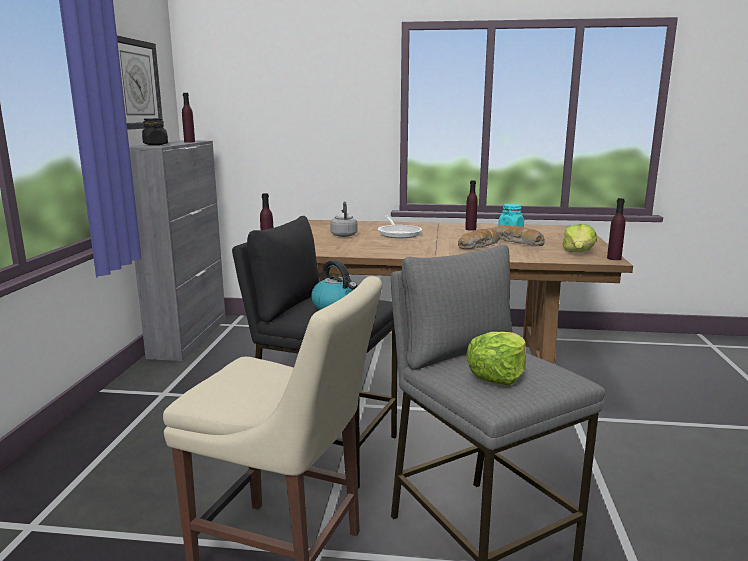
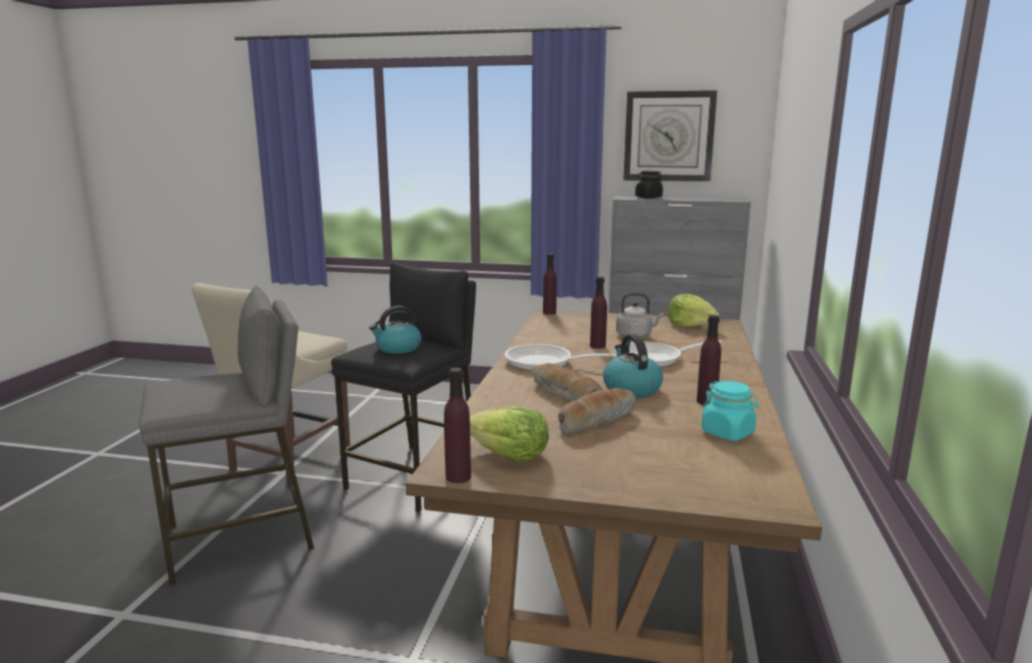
camera: 95 degrees right, 0 degrees up
purple bottle [182,93,195,143] -> purple bottle moved to [590,276,607,349]
lettuce [466,332,526,385] -> lettuce moved to [668,294,719,327]
none -> frying pan [505,344,617,371]
none -> kettle [603,334,663,398]

